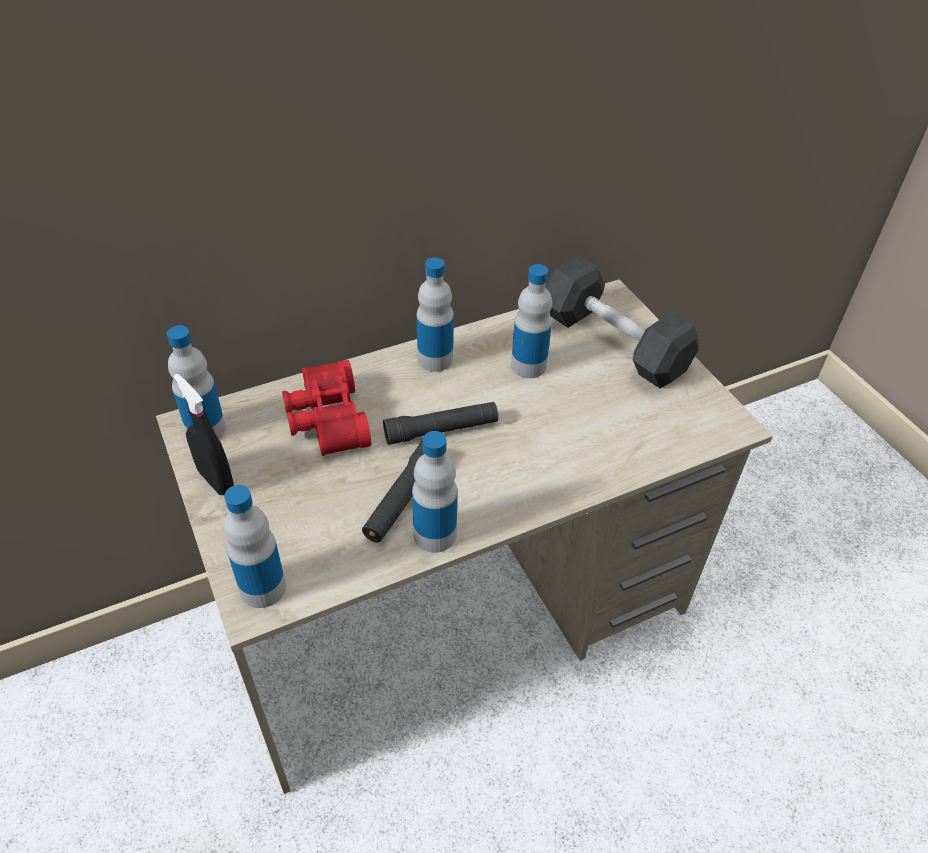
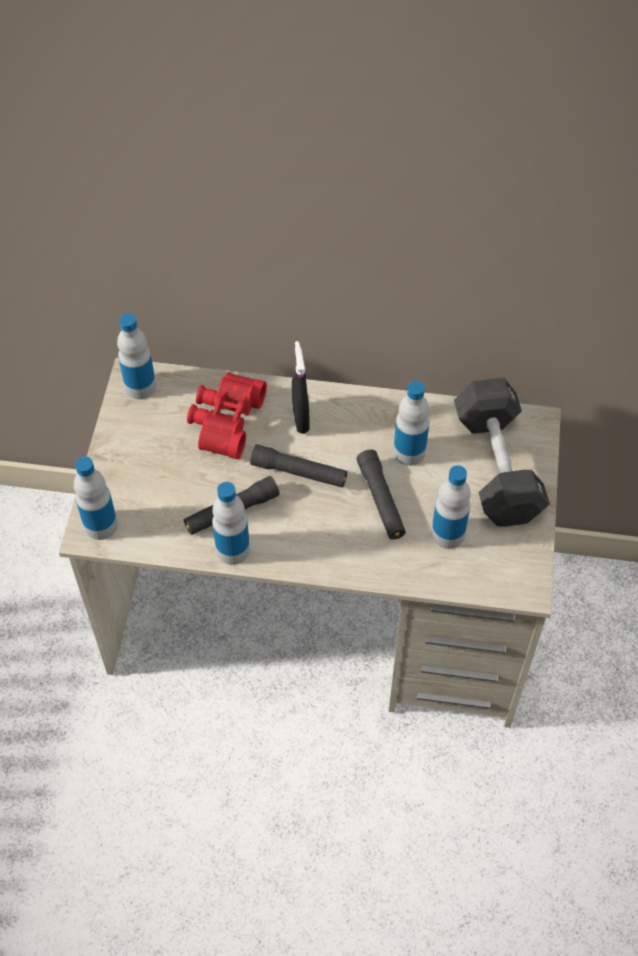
camera: 35 degrees right, 10 degrees up
black spray bottle [173,374,234,495] -> black spray bottle moved to [292,341,309,434]
bottle [417,258,454,372] -> bottle moved to [431,465,471,549]
none -> black flashlight [356,449,406,540]

